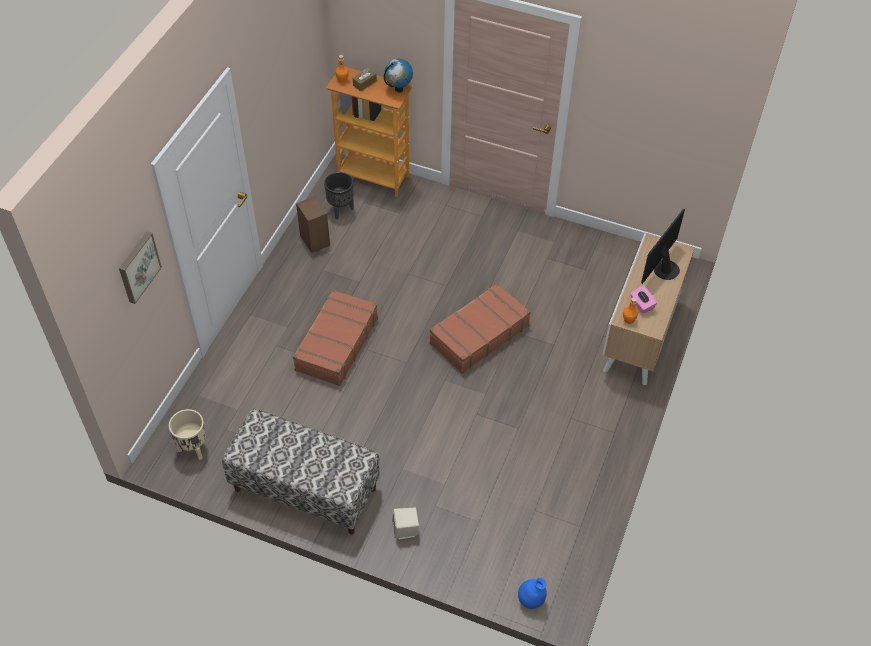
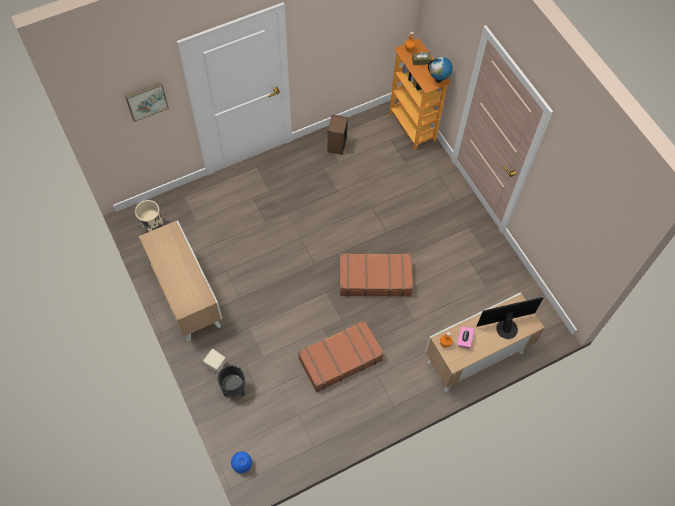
camera: 40 degrees right, 10 degrees up
bench [222,409,380,535] -> cabinet [139,220,222,341]
brown suitcase [293,289,378,386] -> brown suitcase moved to [298,320,384,393]
black planter [324,172,353,219] -> black planter moved to [218,365,245,397]

